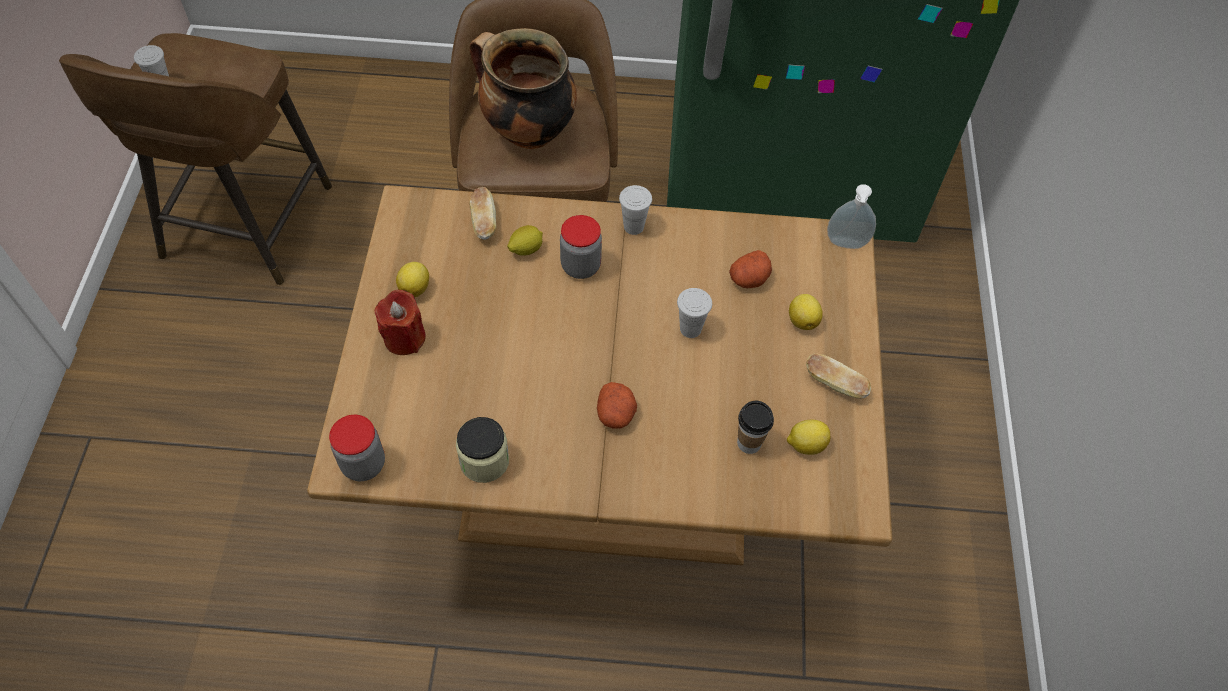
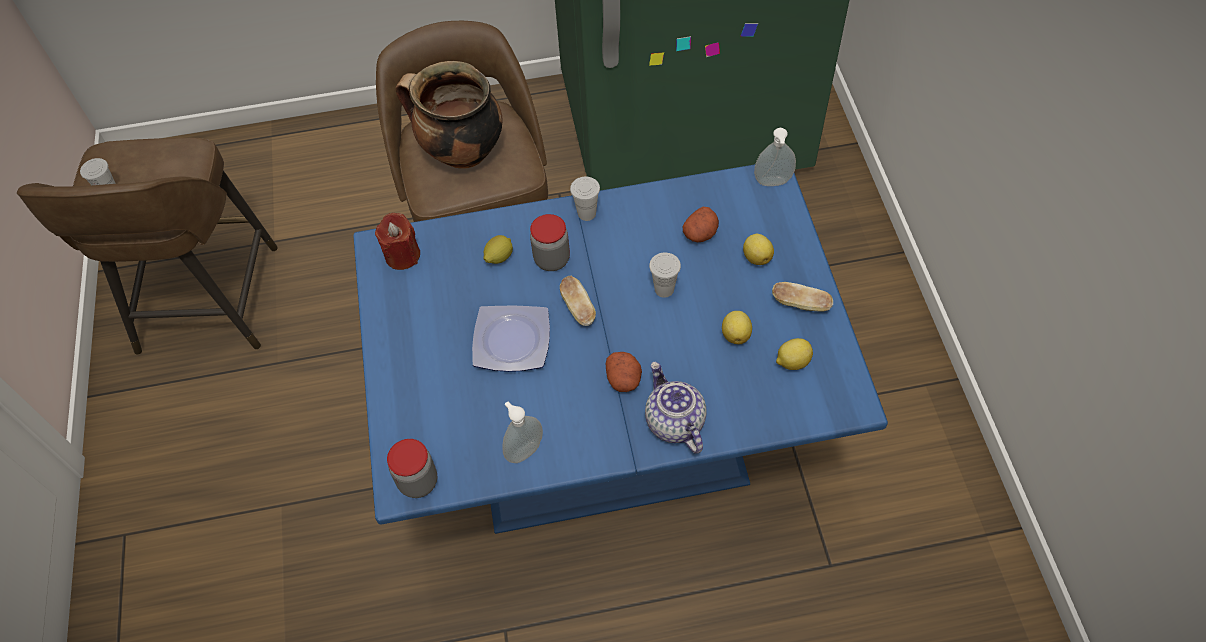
camera: 10 degrees left, 0 degrees up
brown dining table [307,185,893,565] -> blue dining table [353,164,888,534]
red candle [375,290,426,355] -> red candle moved to [375,213,420,270]
lemon [396,262,429,297] -> lemon moved to [722,311,752,344]
jar [456,417,509,483] -> soap dispenser [502,401,543,463]
bread [470,187,496,240] -> bread moved to [560,276,596,326]
cup [737,401,774,454] -> none
none -> plate [472,306,550,372]
none -> teapot [645,362,707,454]

